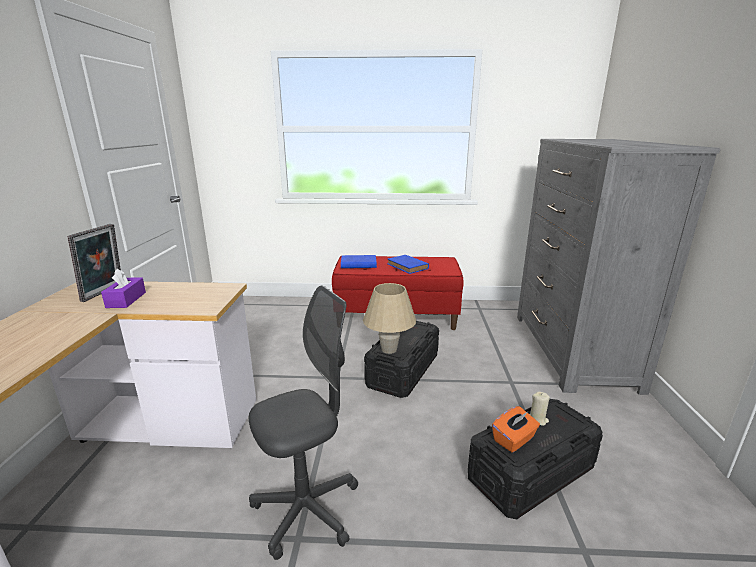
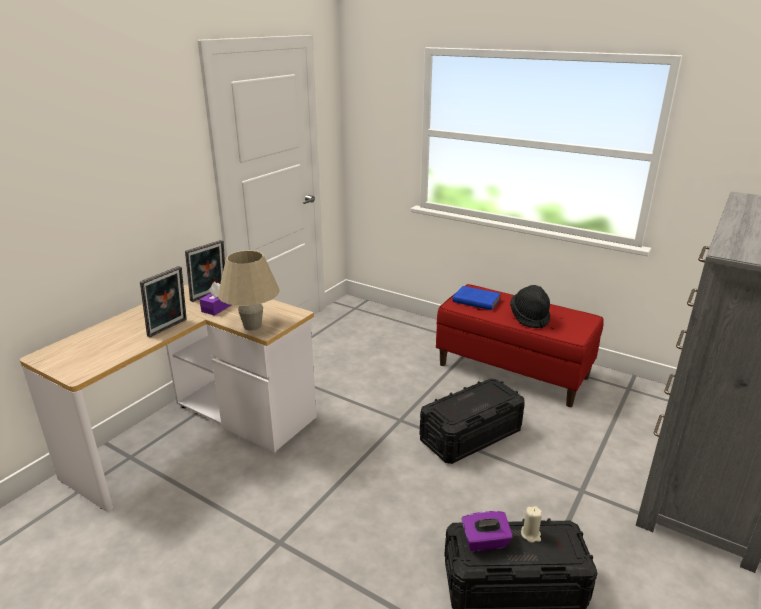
camera: 30 degrees right, 5 degrees up
grey office chair [248,285,358,560] -> none
beige table lamp [363,283,416,354] -> beige table lamp moved to [218,250,280,331]
blue book [387,255,429,274] -> black hat [510,285,550,328]
orange tissue box [492,406,540,453] -> purple tissue box [461,511,513,552]
none -> picture frame [140,266,187,337]

